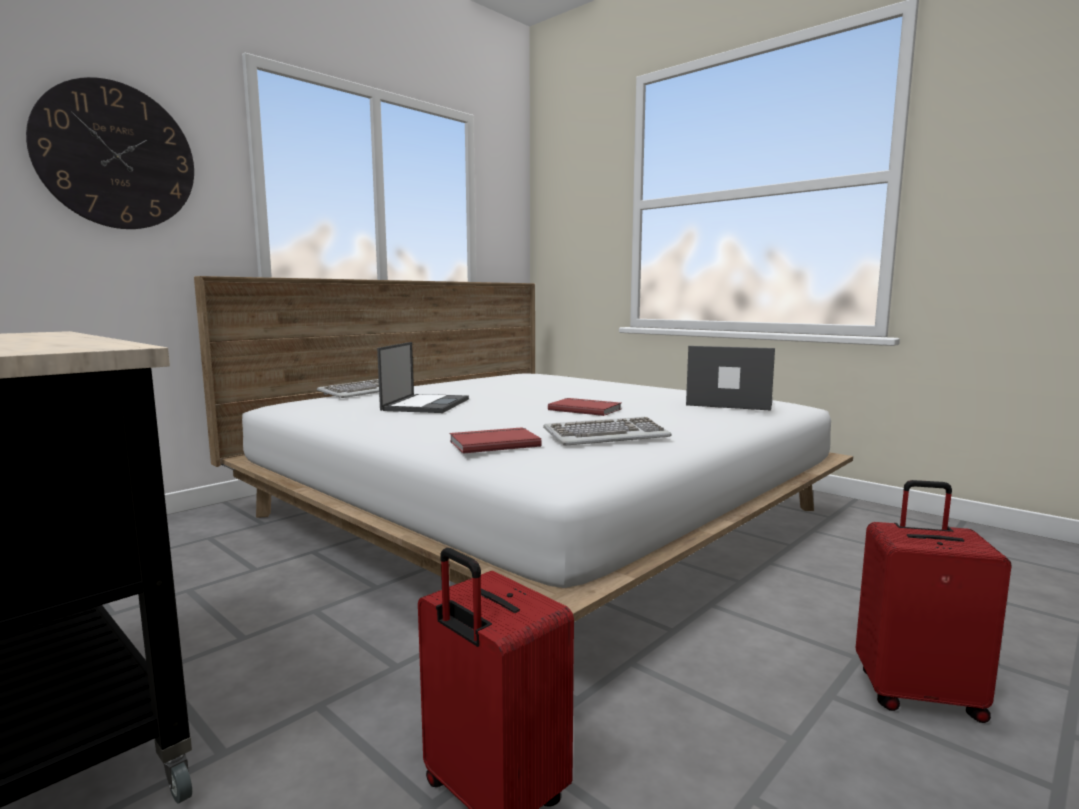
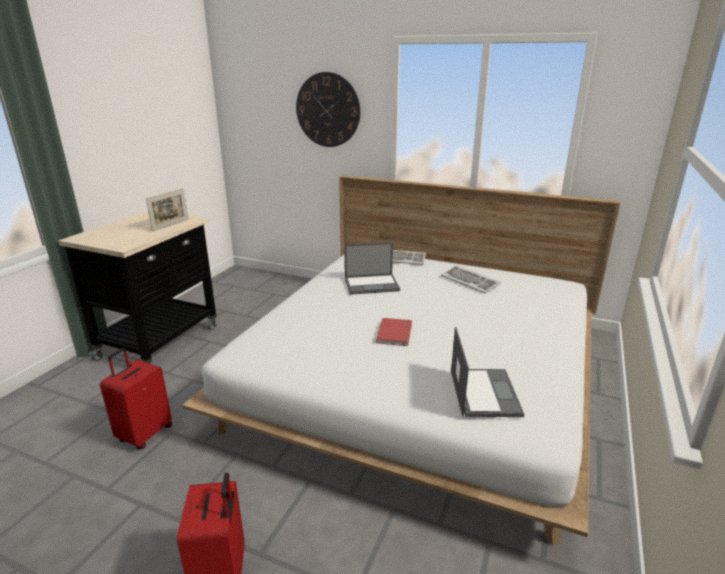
camera: 70 degrees right, 15 degrees up
red book [450,427,542,454] -> none
keyboard [543,417,671,445] -> keyboard moved to [441,266,501,293]
none -> picture frame [146,188,188,232]

